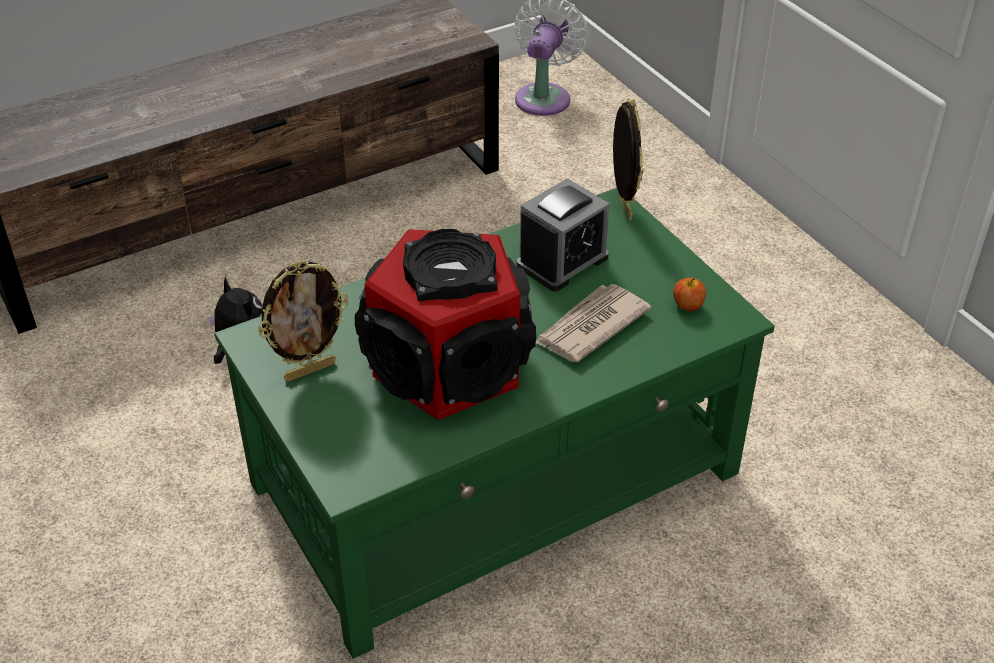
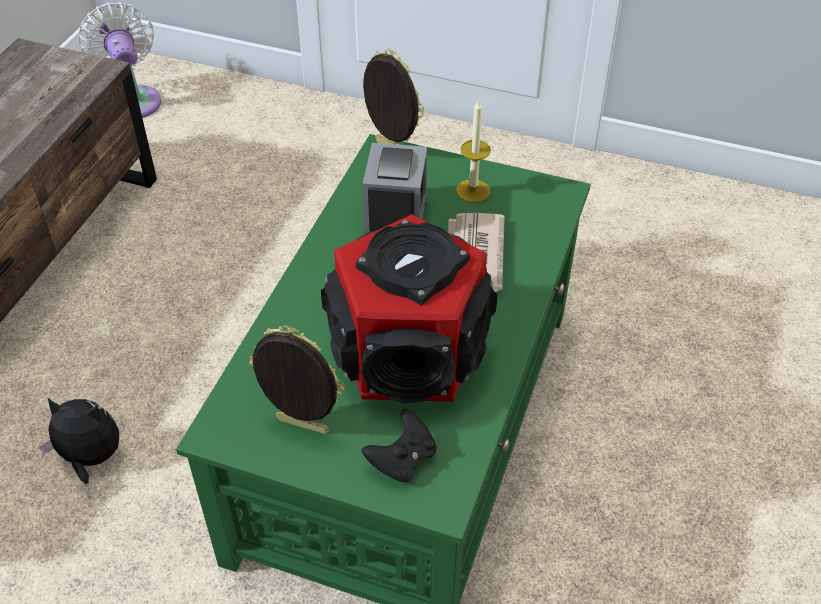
camera: 40 degrees left, 5 degrees up
picture frame [258,261,349,382] -> picture frame turned 90 degrees counterclockwise [249,325,344,434]
apple [673,278,706,311] -> none
none -> black game controller [362,408,437,482]
none -> candle [456,99,491,203]

